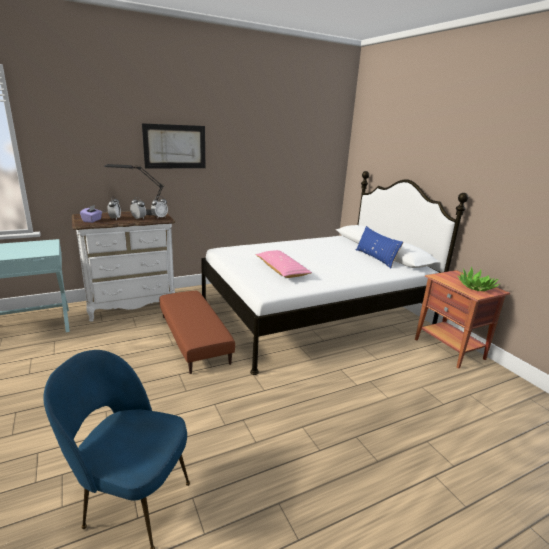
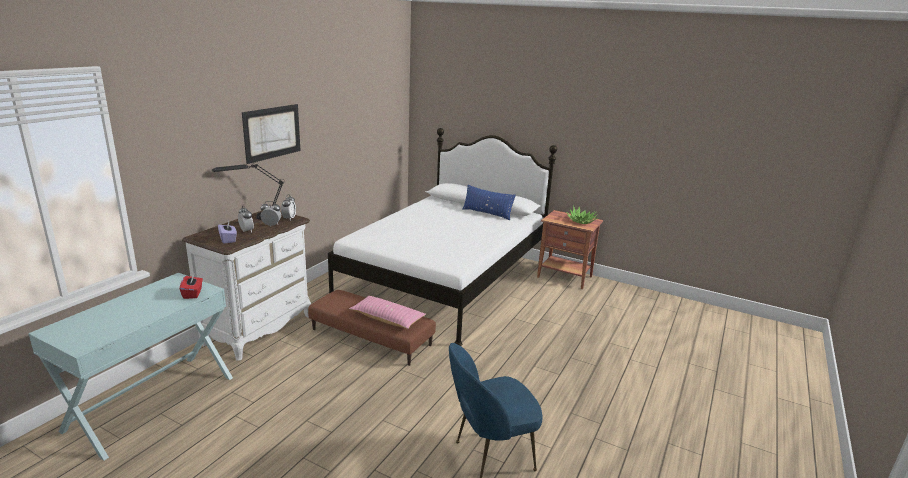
camera: 35 degrees left, 0 degrees up
pink pillow [256,250,312,278] -> pink pillow moved to [349,296,426,329]
none -> red tissue box [180,275,203,299]

